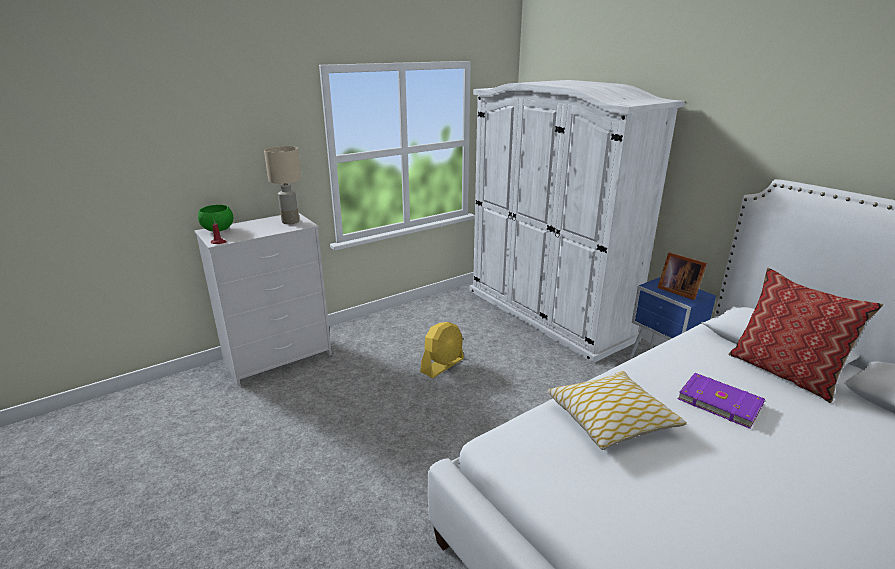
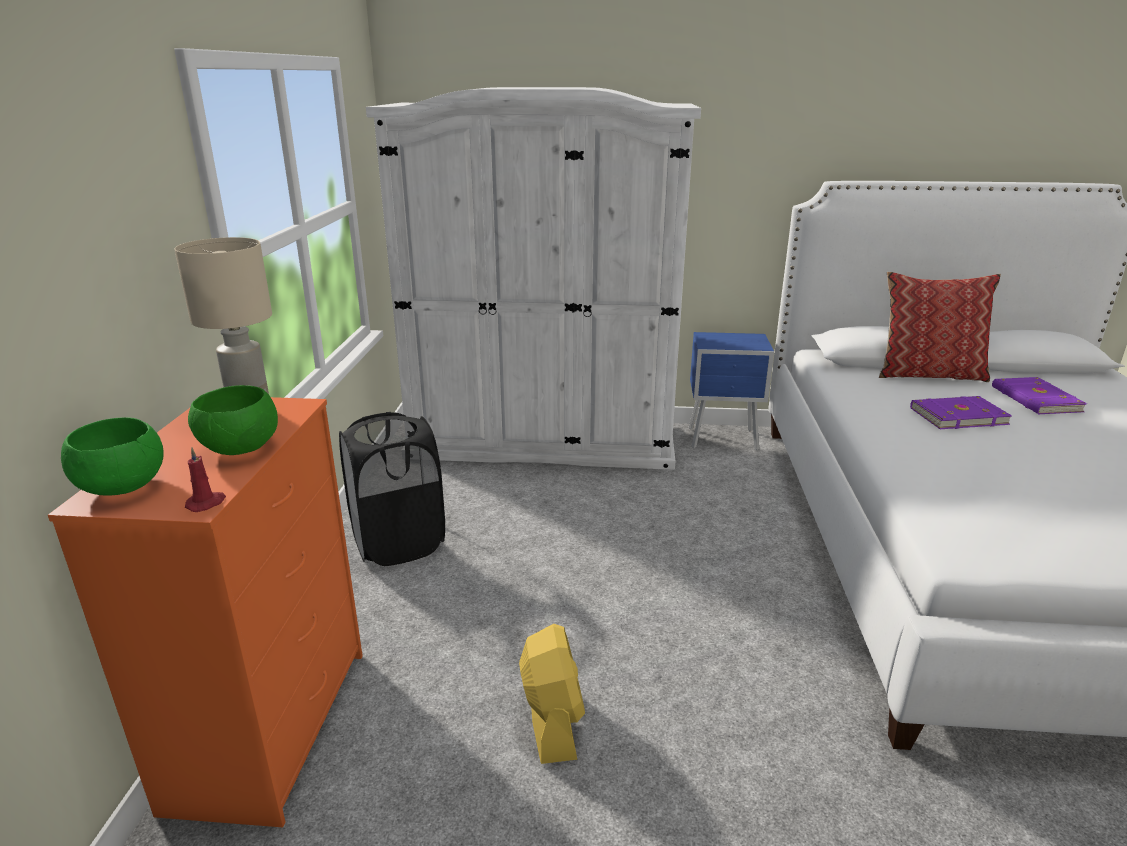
camera: 50 degrees left, 0 degrees up
white dresser [194,213,332,386] -> orange dresser [48,397,363,827]
yellow fan [420,322,464,378] -> yellow fan moved to [519,624,585,764]
pillow [548,371,687,450] -> none
picture frame [657,252,707,300] -> none
none -> green bowl [188,385,278,455]
none -> black laundry basket [339,412,445,566]
none -> purple book [992,377,1087,414]

